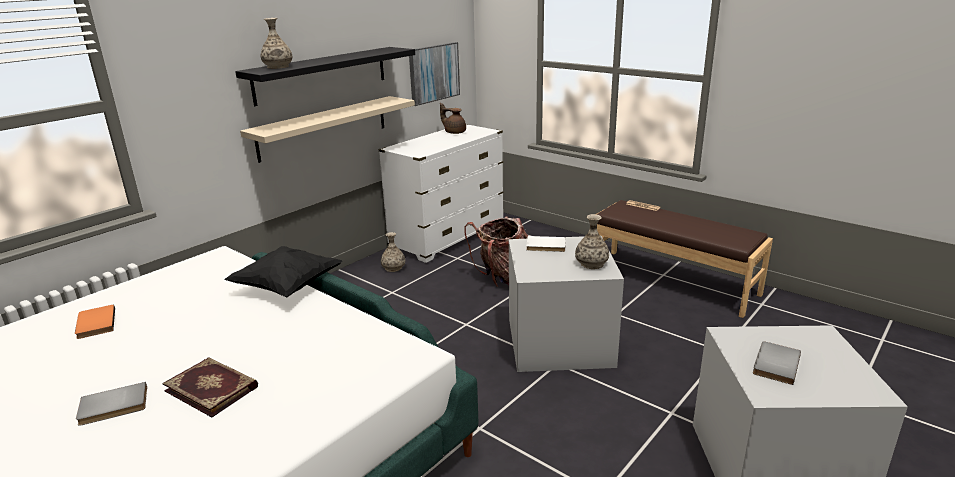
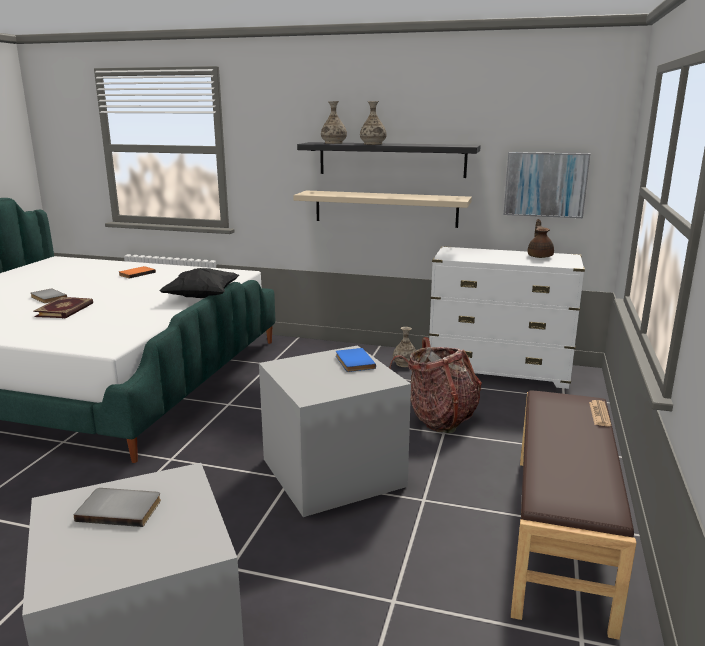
camera: 65 degrees right, 5 degrees down
white book [526,236,566,252] -> blue book [336,348,376,372]
vase [575,214,609,269] -> vase moved to [360,101,387,145]

